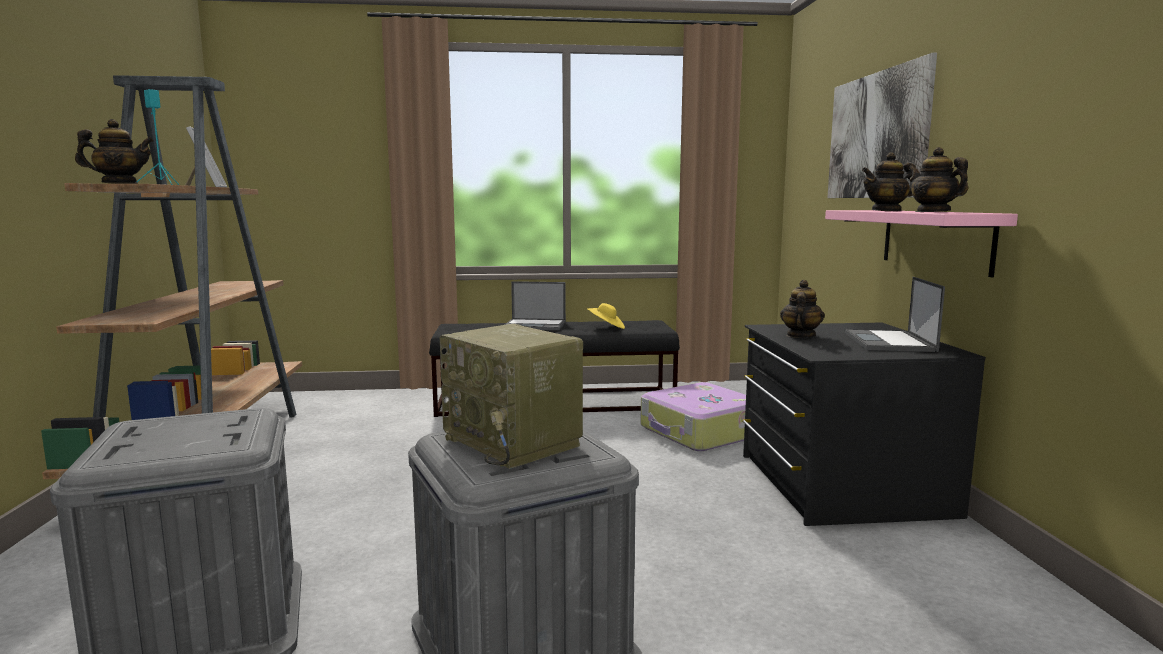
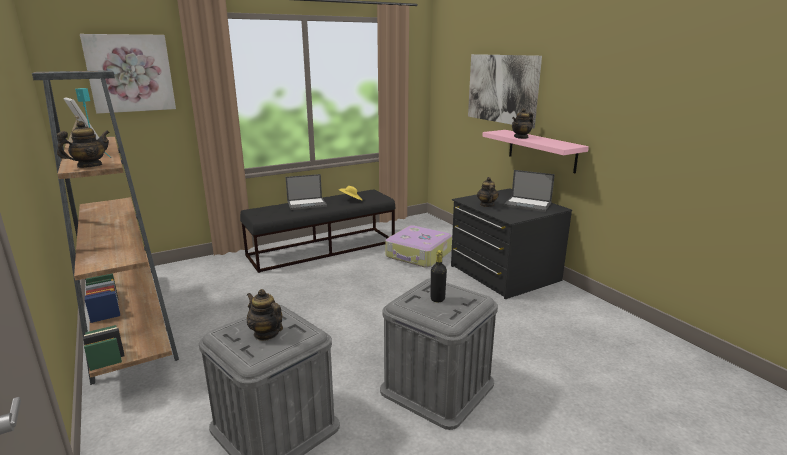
camera: 25 degrees left, 10 degrees up
radio [440,324,583,469] -> black bottle [430,250,447,303]
laptop [845,277,945,352] -> laptop turned 45 degrees counterclockwise [503,170,555,212]
teapot [908,147,968,212] -> teapot moved to [247,289,283,341]
none -> picture [80,34,176,114]

